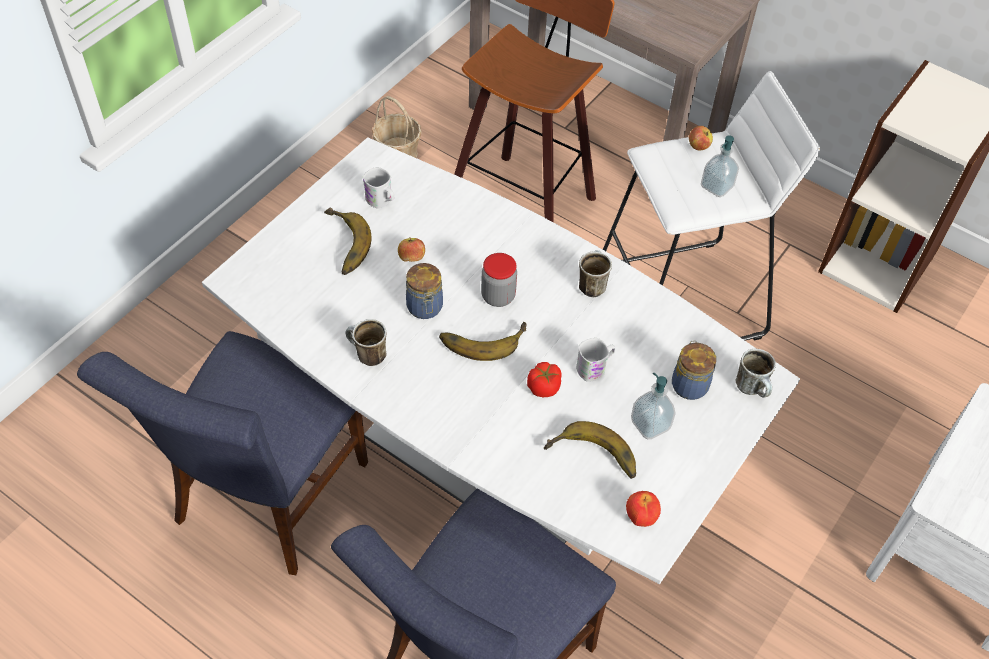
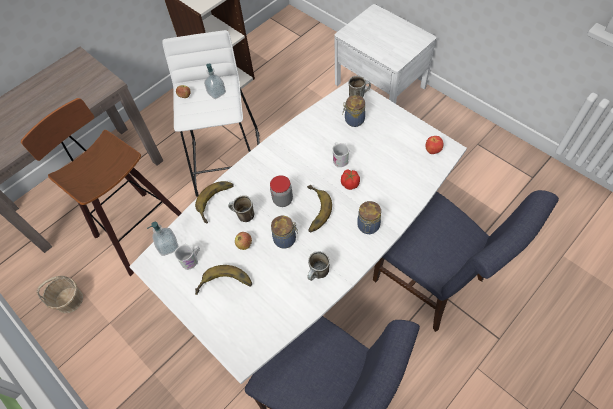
camera: 75 degrees left, 5 degrees up
banana [544,421,636,479] -> banana moved to [195,181,234,224]
mug [579,250,612,297] -> mug moved to [228,195,255,222]
soap dispenser [631,373,676,439] -> soap dispenser moved to [147,222,179,256]
none -> jar [357,201,381,234]

